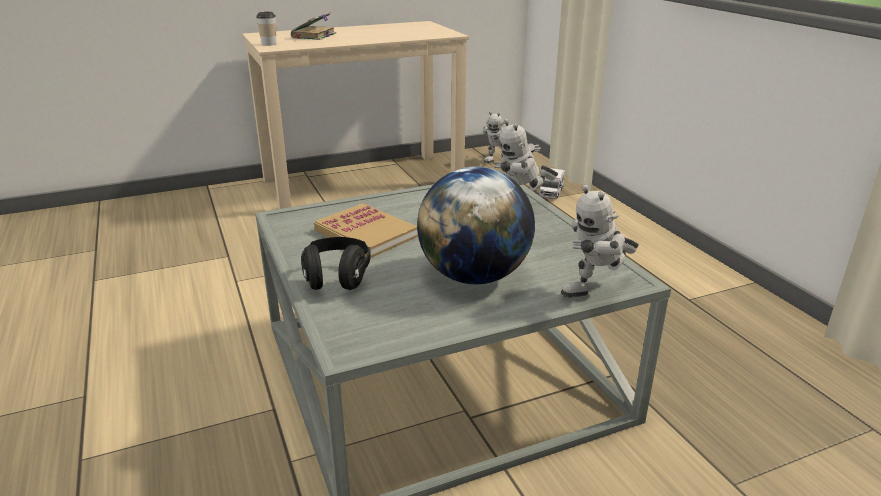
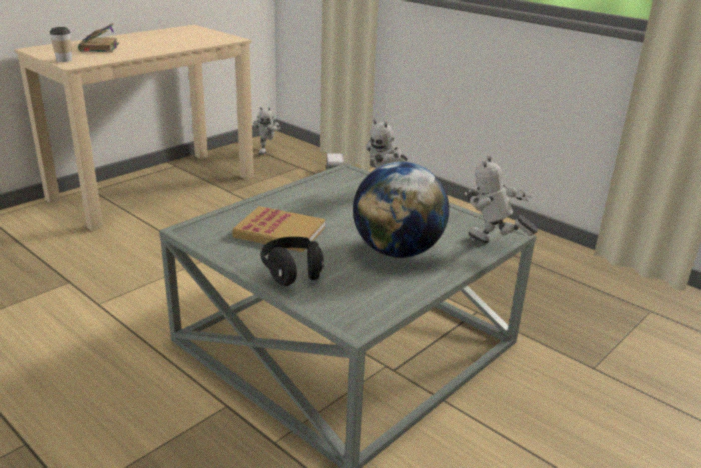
camera: 25 degrees left, 0 degrees up
toy robot [561,185,639,297] -> toy robot turned 90 degrees clockwise [464,155,538,244]

